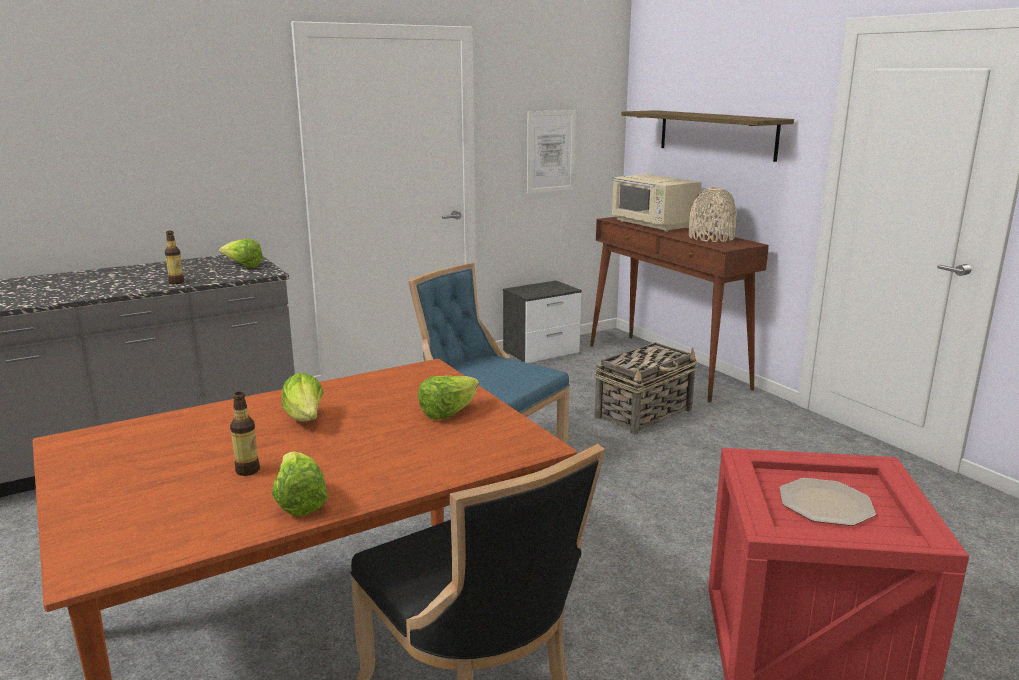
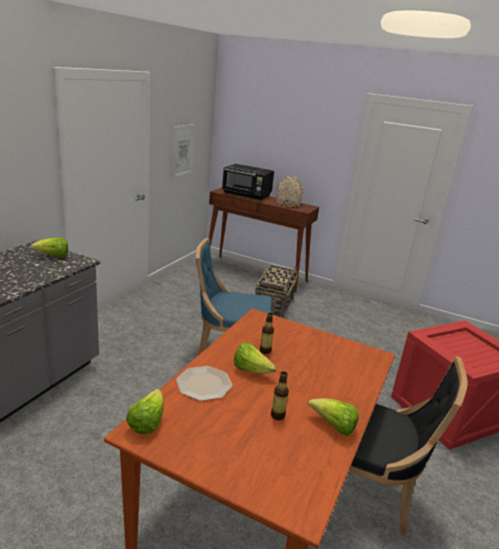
camera: 35 degrees left, 5 degrees up
bottle [165,231,184,284] -> bottle moved to [260,313,274,354]
lettuce [418,376,479,420] -> lettuce moved to [126,389,164,434]
nightstand [503,280,582,363] -> none
beige microwave [612,174,702,232] -> black microwave [222,164,274,200]
shelf [622,110,794,162] -> none
plate [779,478,876,526] -> plate moved to [176,366,232,401]

